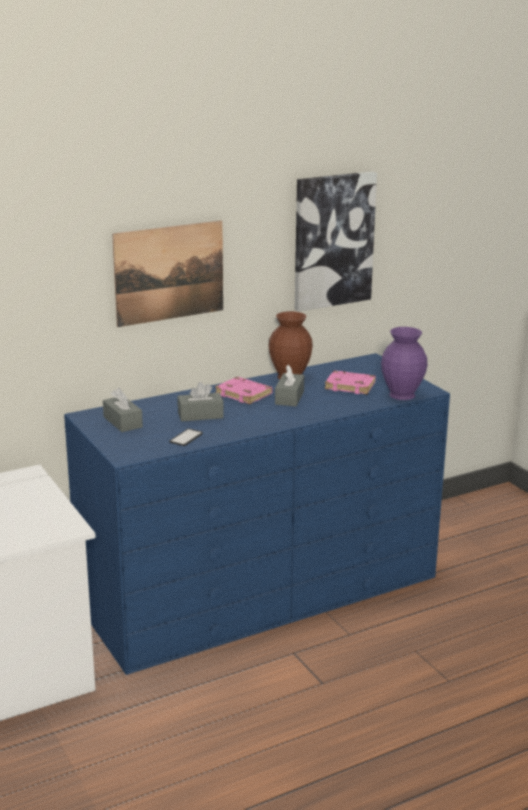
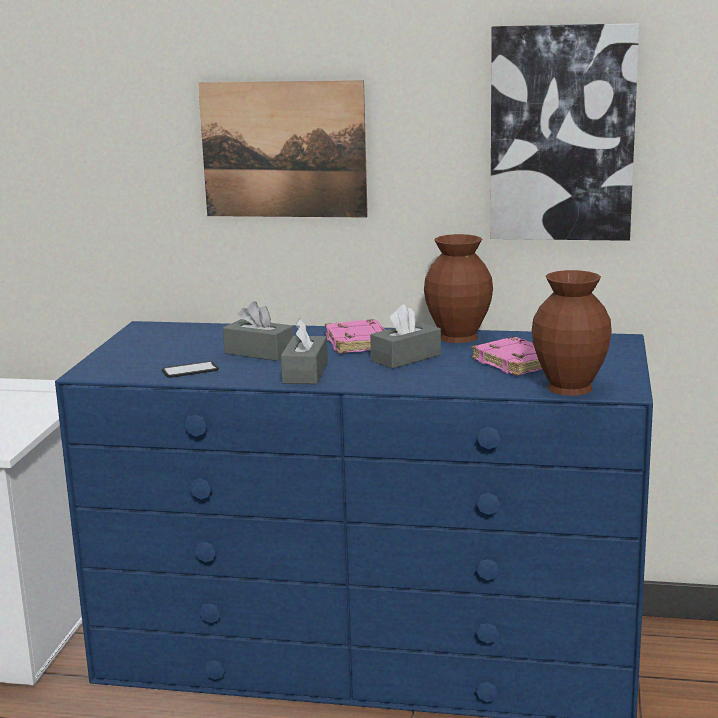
camera: 40 degrees right, 5 degrees down
grey tissue box [103,388,143,432] -> grey tissue box moved to [281,318,328,384]
purple vase [381,327,427,400] -> brown vase [532,270,612,396]

